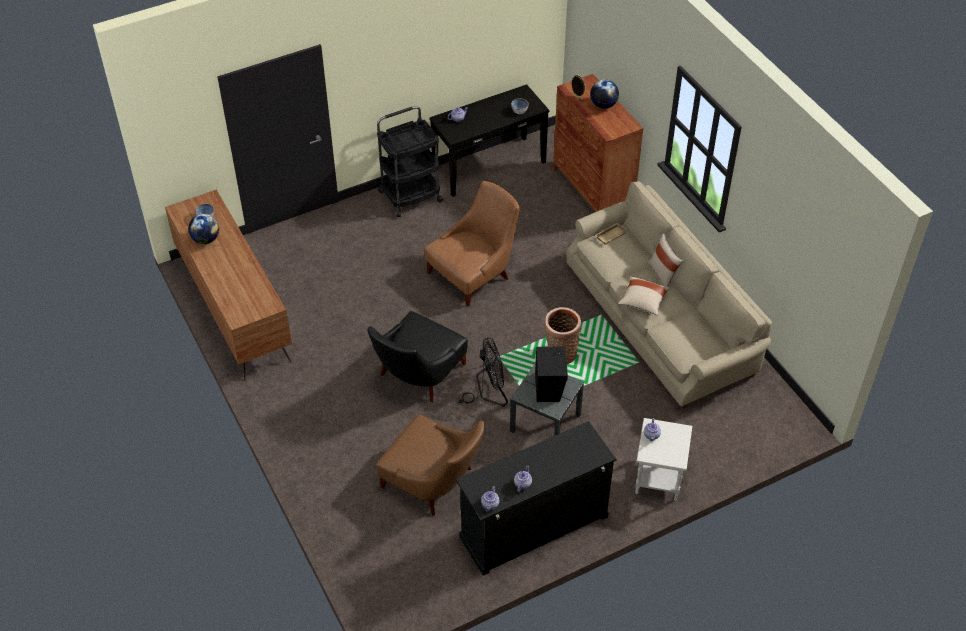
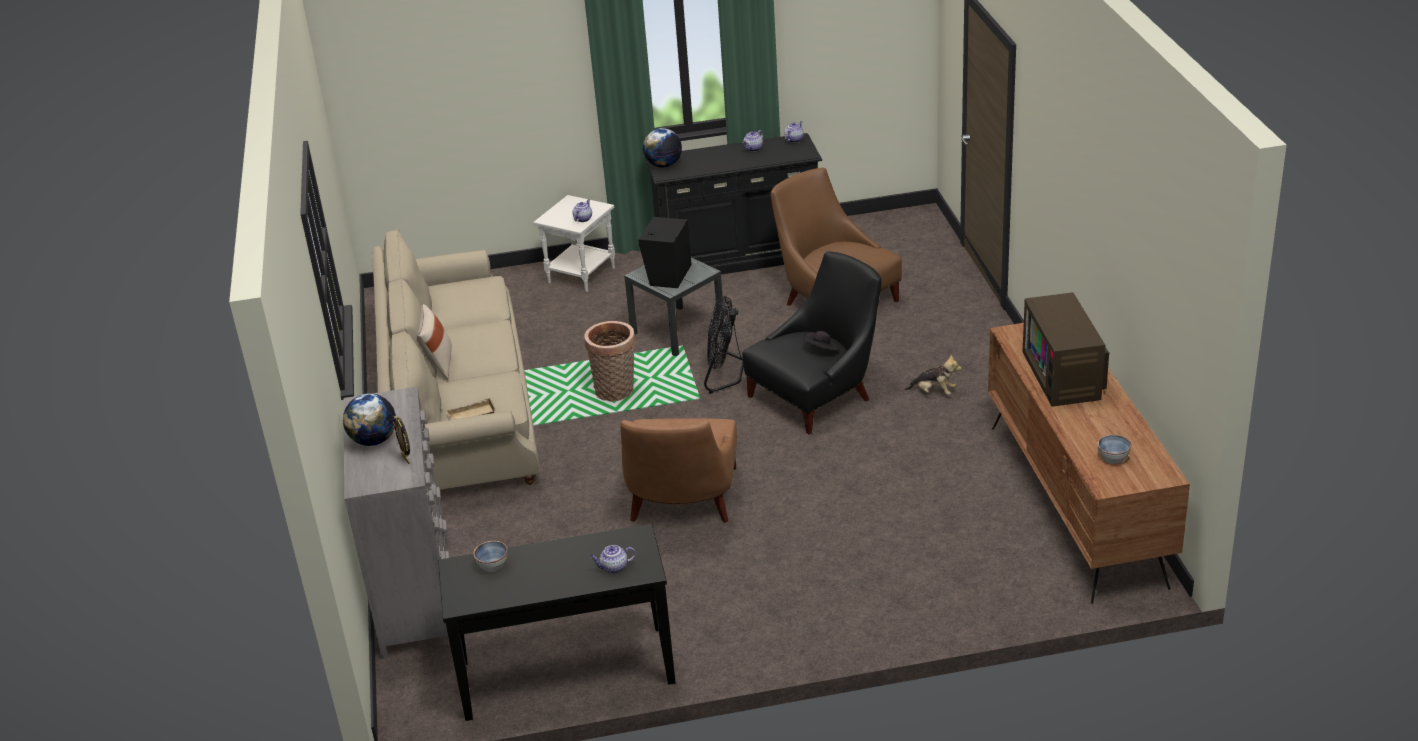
camera: 160 degrees left, 15 degrees down
globe [188,214,219,244] -> globe moved to [643,128,682,167]
black cart [377,106,444,217] -> none
brown armchair [425,181,520,307] -> brown armchair turned 60 degrees counterclockwise [620,418,737,523]
brown dresser [553,74,644,212] -> grey dresser [343,387,450,659]
beige pillow [618,276,670,315] -> none
none -> black hat [803,331,839,351]
none -> plush toy [904,355,961,395]
none -> television [1023,292,1109,407]

